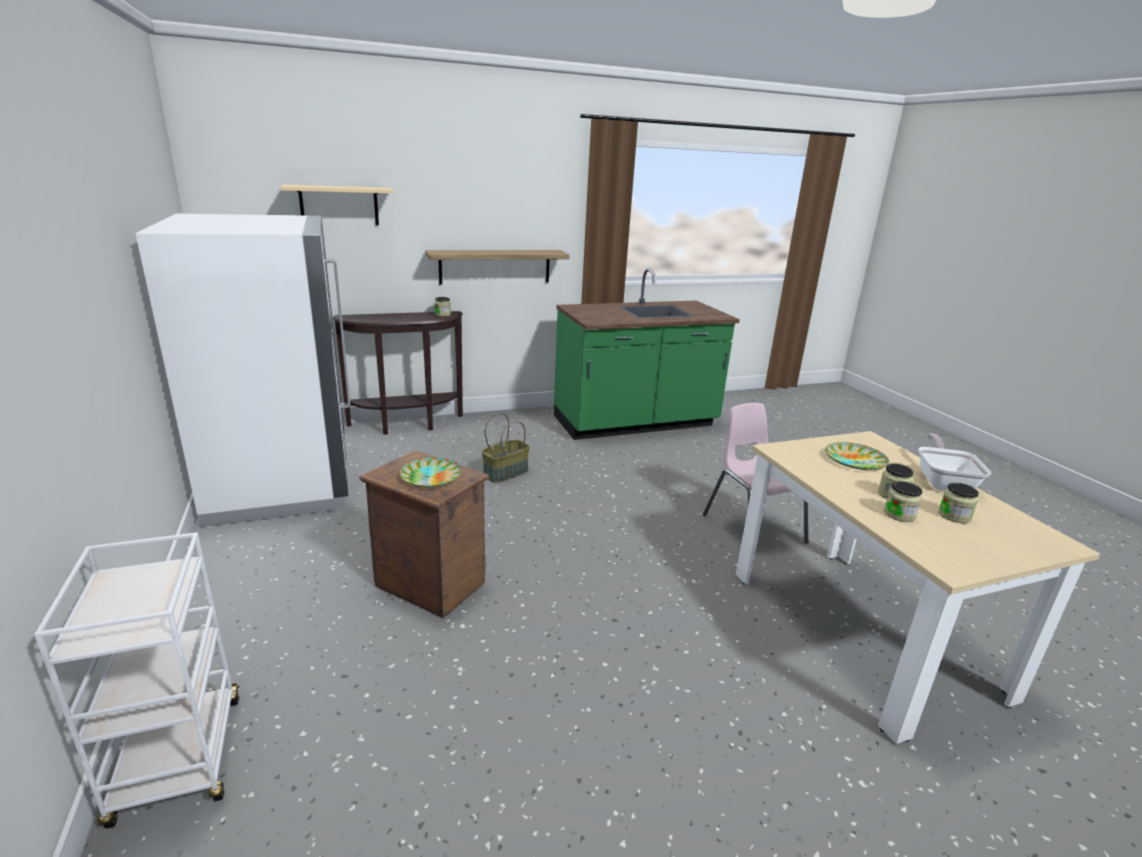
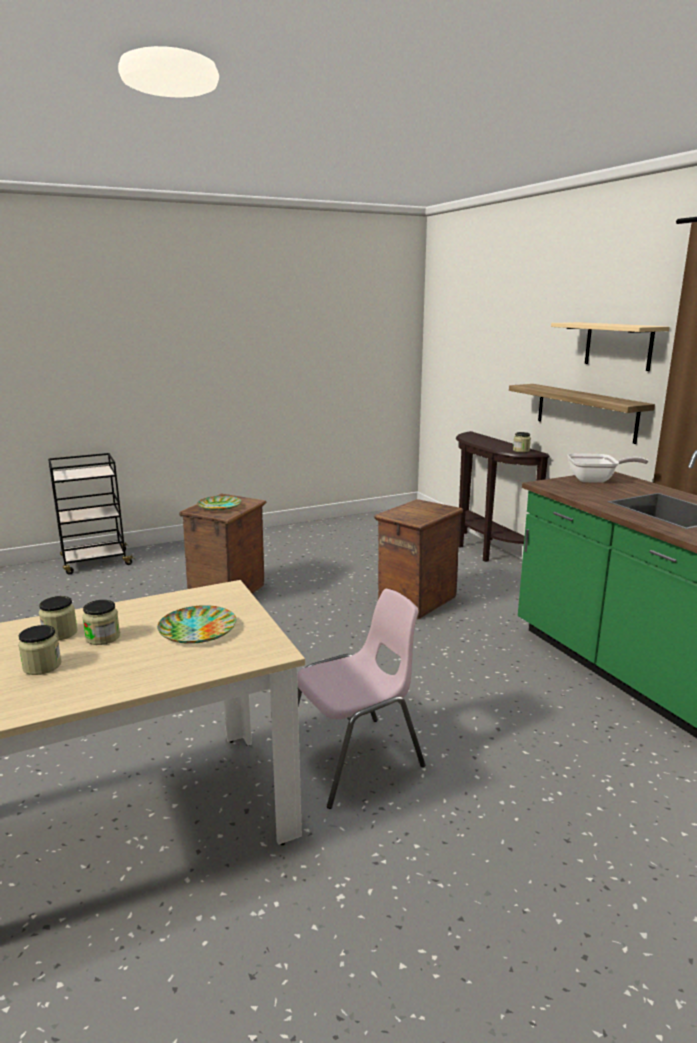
camera: 85 degrees right, 5 degrees down
white cart [34,532,240,829] -> black cart [48,453,136,574]
white fridge [136,214,350,527] -> none
beige shelf [280,184,393,225] -> beige shelf moved to [551,322,670,371]
basket [482,413,530,483] -> crate [374,499,463,619]
frying pan [918,433,991,490] -> frying pan moved to [568,453,648,483]

